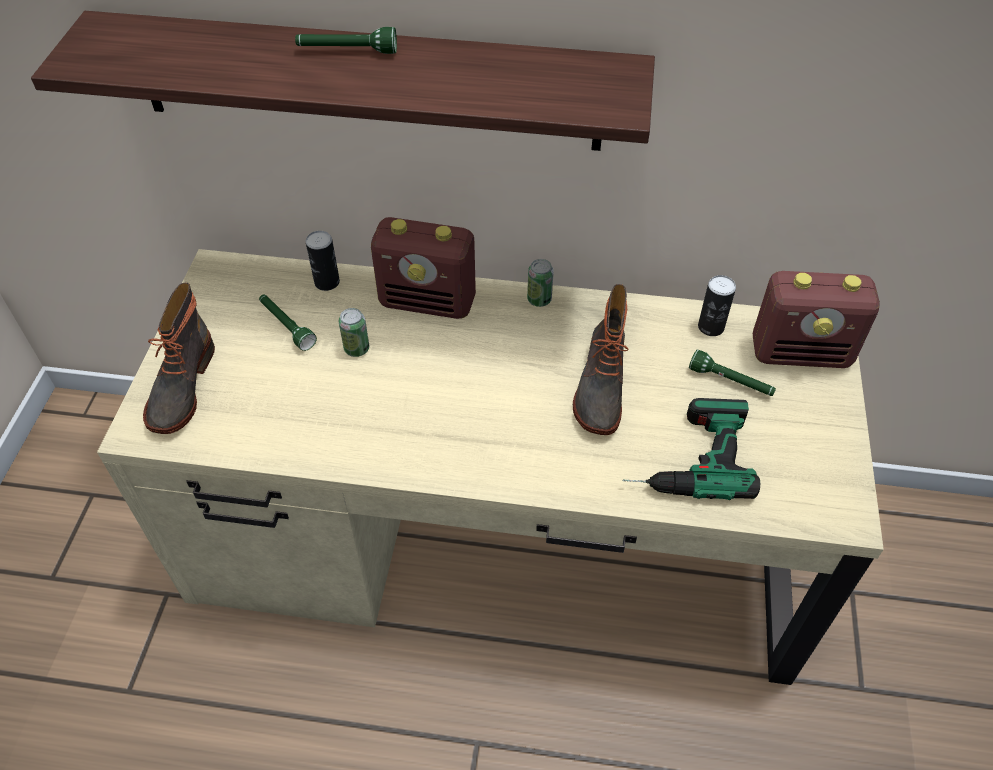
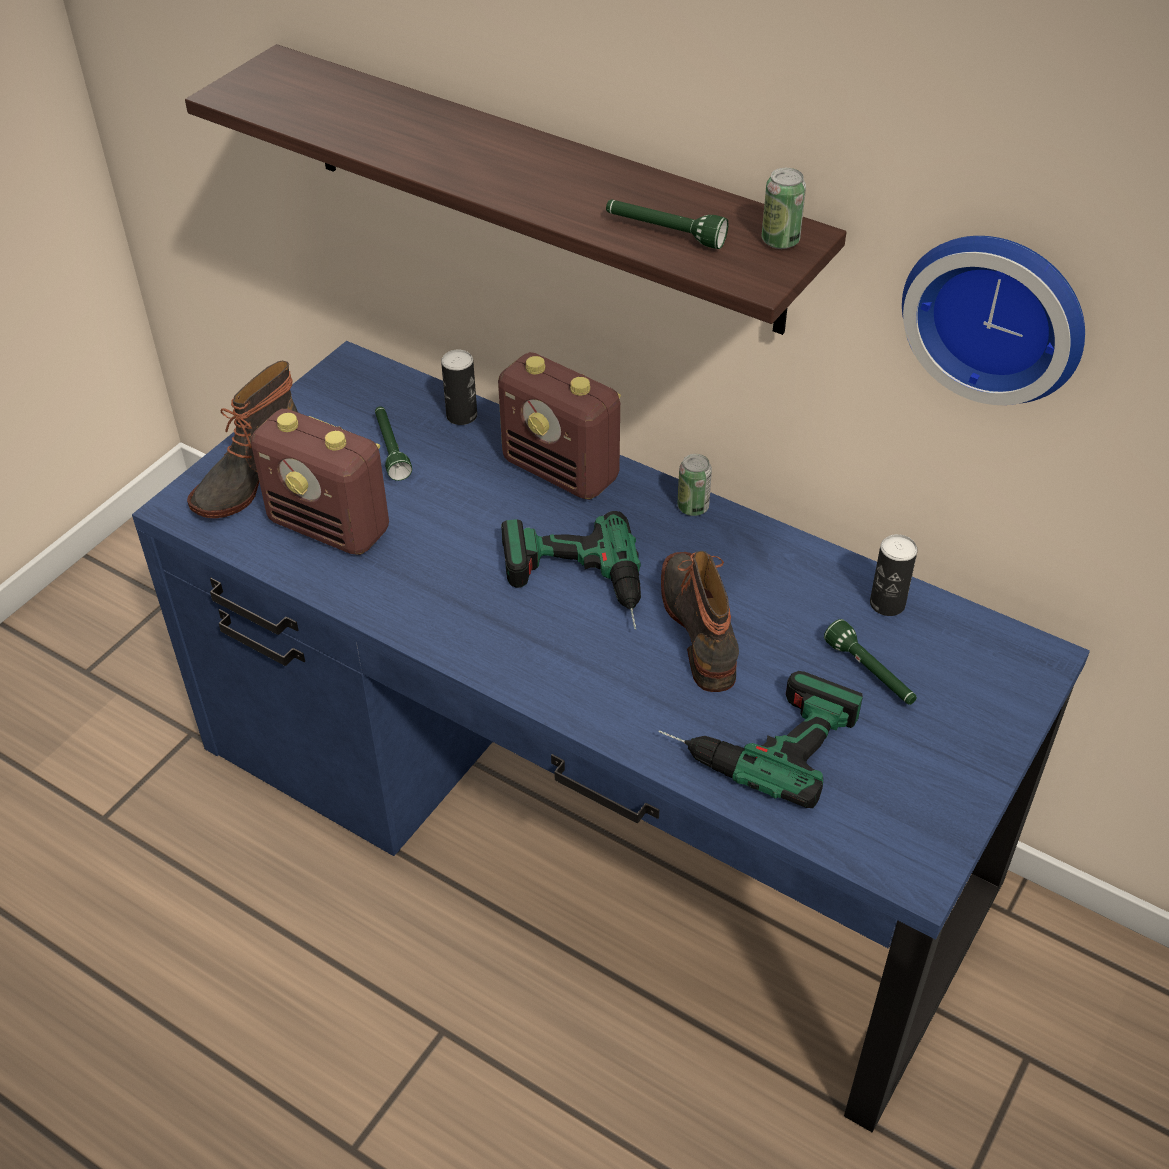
camera: 25 degrees right, 5 degrees down
beige desk [97,249,884,685] -> blue desk [132,341,1090,1133]
green flashlight [295,27,397,54] -> green flashlight moved to [606,200,728,249]
can [339,308,369,357] -> can moved to [762,168,806,249]
boot [573,284,629,435] -> boot turned 135 degrees clockwise [661,551,739,692]
radio [753,271,880,368] -> radio moved to [251,409,389,555]
none -> power drill [501,511,641,630]
none -> wall clock [902,236,1085,405]

